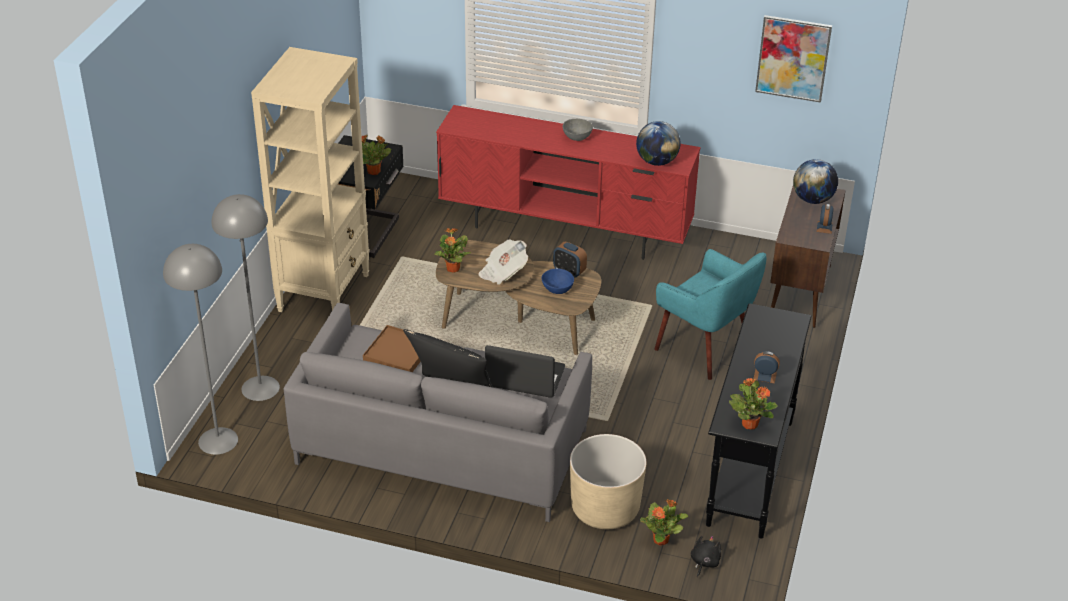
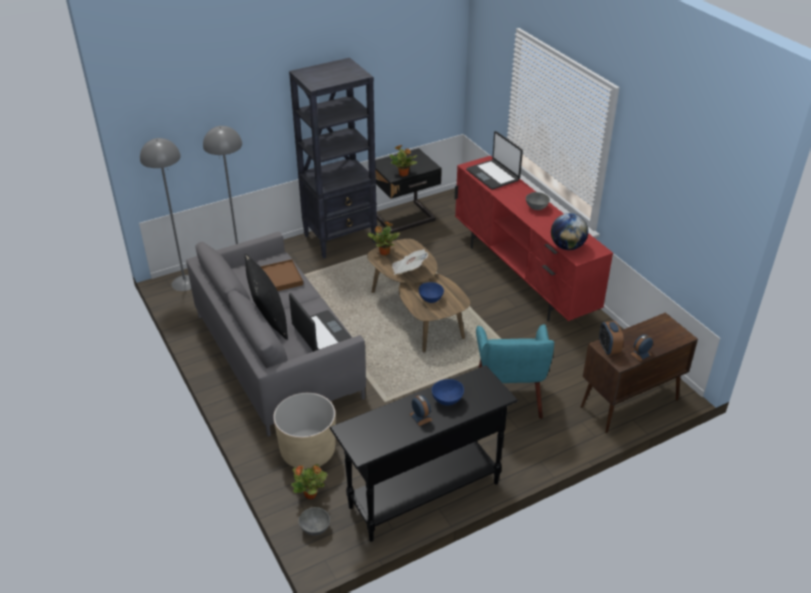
camera: 45 degrees right, 0 degrees up
beige bookcase [251,47,370,312] -> black bookcase [289,58,377,259]
alarm clock [553,242,587,278] -> alarm clock moved to [599,321,624,355]
black plush toy [691,536,721,577] -> grey bowl [298,507,330,536]
potted plant [729,378,778,429] -> none
picture [755,15,832,103] -> none
globe [793,159,838,204] -> none
none -> blue bowl [432,379,464,405]
none -> laptop [466,131,523,189]

